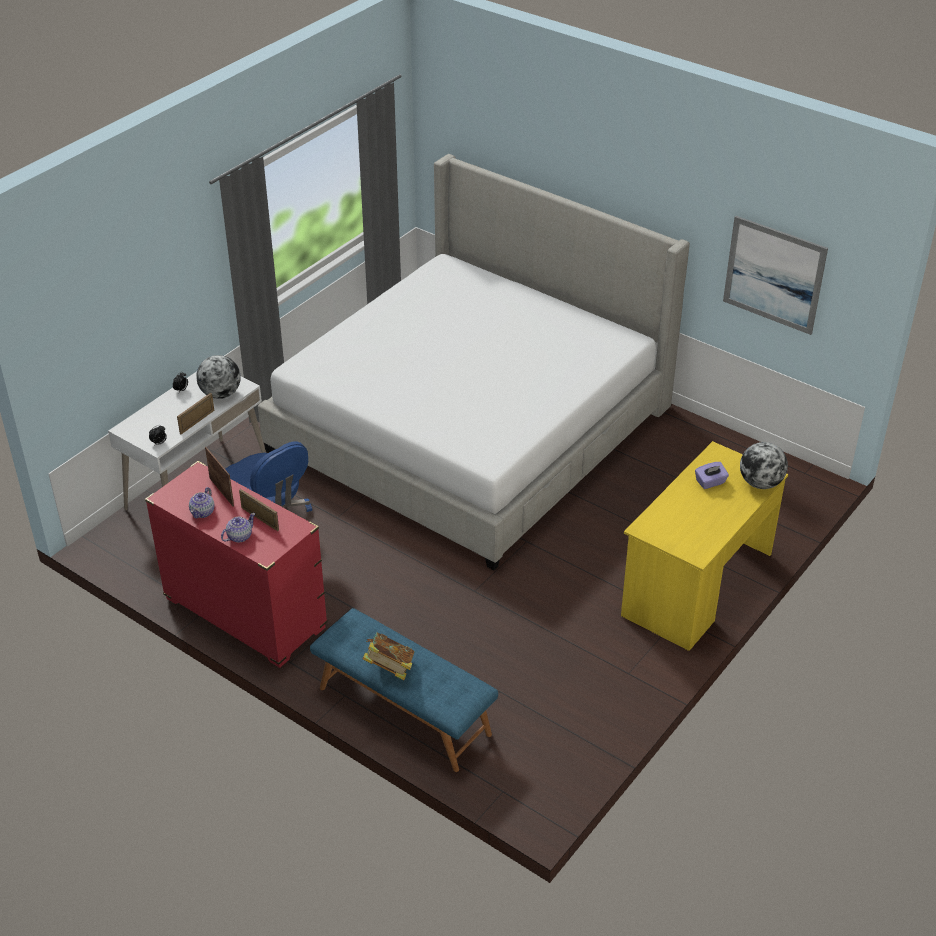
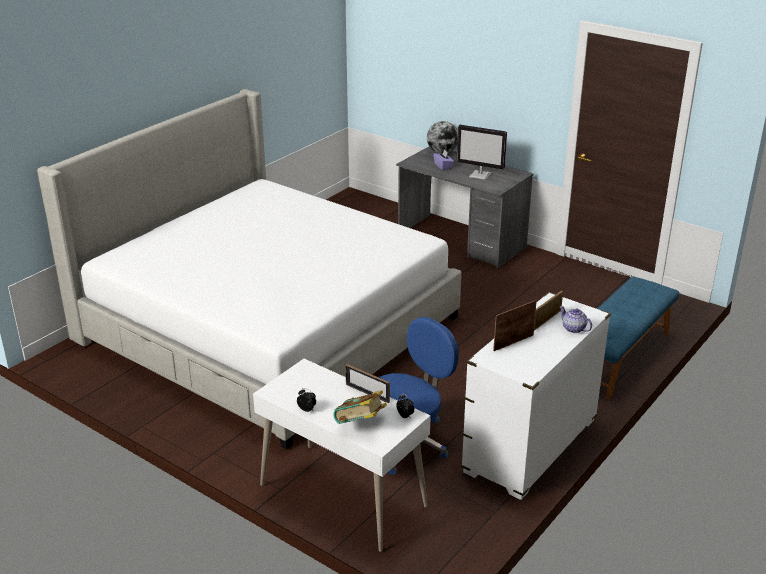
camera: 90 degrees left, 10 degrees down
red dresser [145,461,328,668] -> white dresser [461,292,611,500]
teapot [189,487,214,518] -> none
globe [196,355,241,399] -> none
book [363,632,415,680] -> book moved to [334,390,387,424]
yellow desk [621,441,788,651] -> grey desk [396,147,534,268]
picture [723,216,828,335] -> none
none -> monitor [457,125,507,180]

